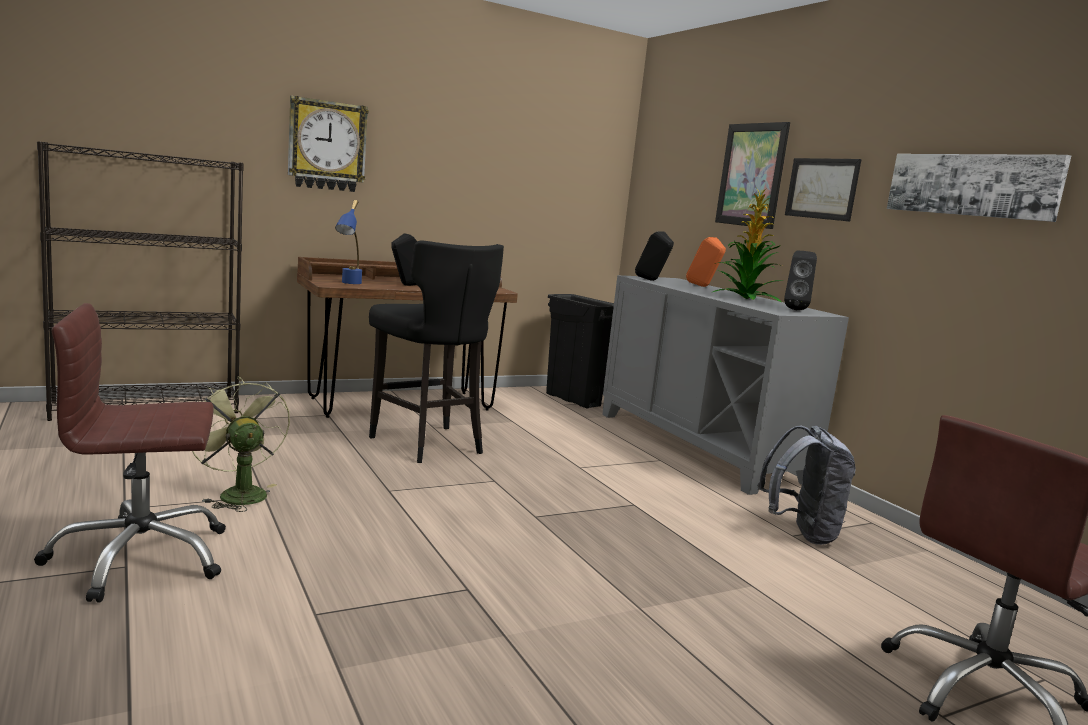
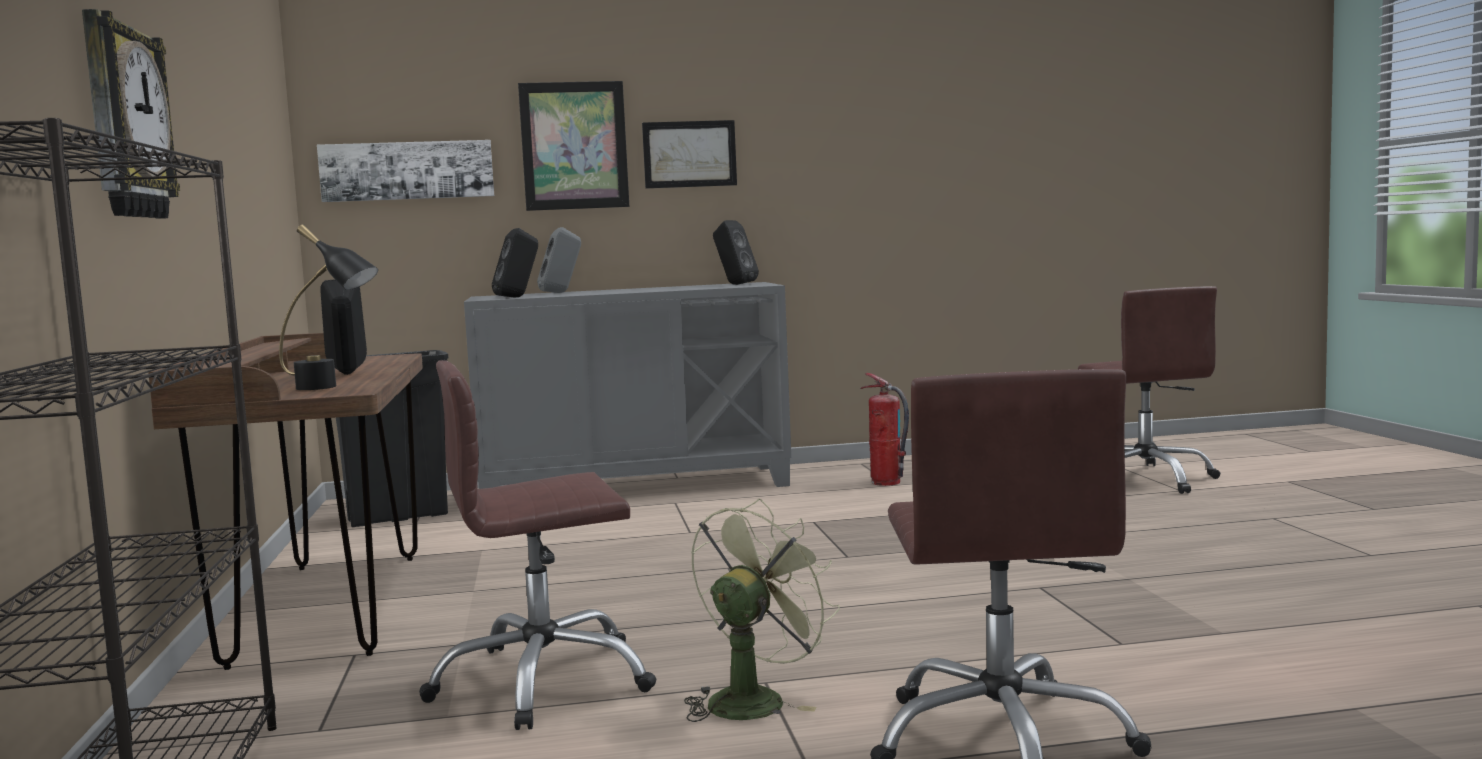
camera: 70 degrees left, 5 degrees down
green fan [192,377,290,512] -> green fan turned 150 degrees clockwise [684,498,840,722]
blue table lamp [335,200,362,284] -> black table lamp [279,224,378,390]
black stool [369,240,504,463] -> none
orange speaker [686,237,726,287] -> grey speaker [537,227,581,293]
potted plant [713,188,782,303] -> none
grey backpack [757,426,856,545] -> fire extinguisher [860,373,909,486]
picture [887,154,1071,222] -> picture moved to [317,140,494,202]
none -> brown office chair [419,360,657,730]

